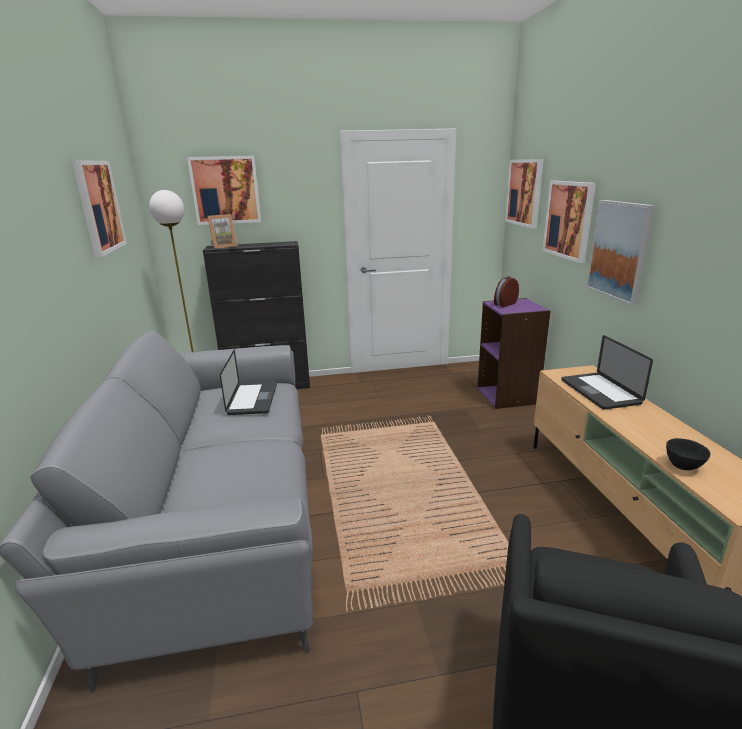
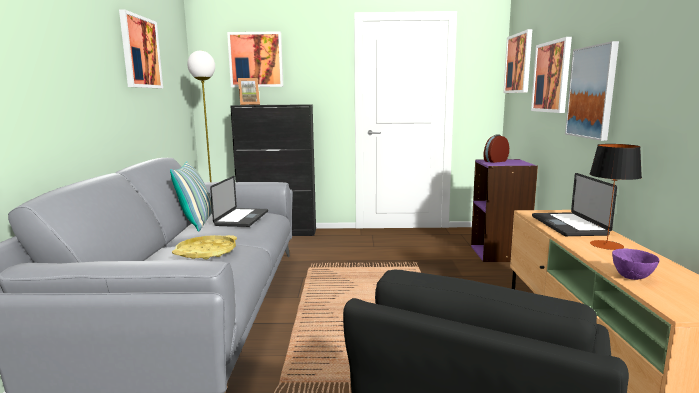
camera: 10 degrees right, 10 degrees down
black bowl [666,438,710,470] -> purple bowl [612,249,659,280]
none -> pillow [170,162,212,232]
none -> yellow tray [172,235,237,260]
none -> table lamp [590,144,642,250]

